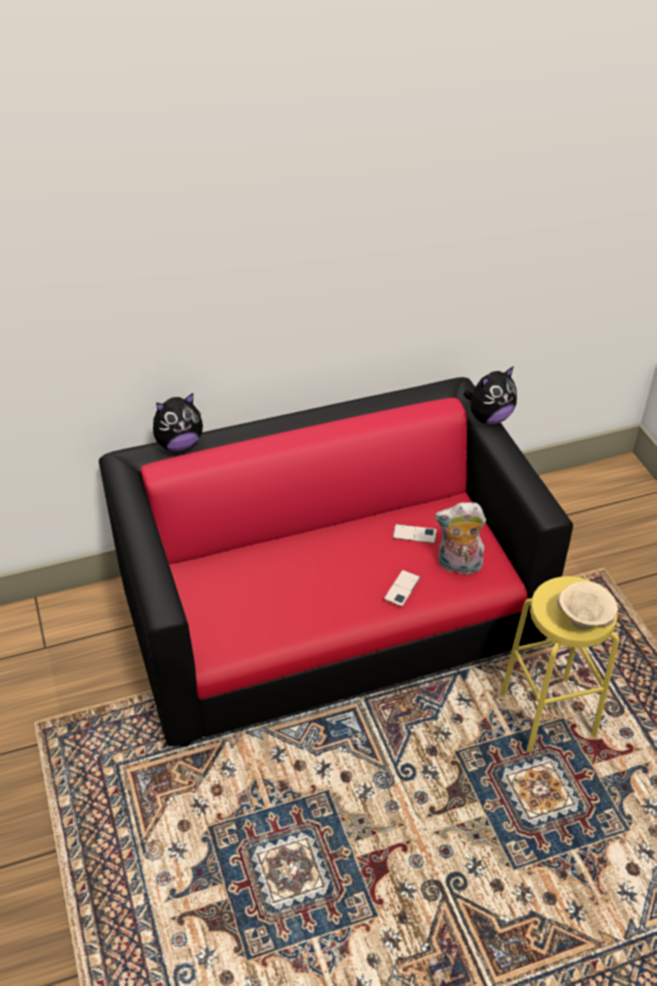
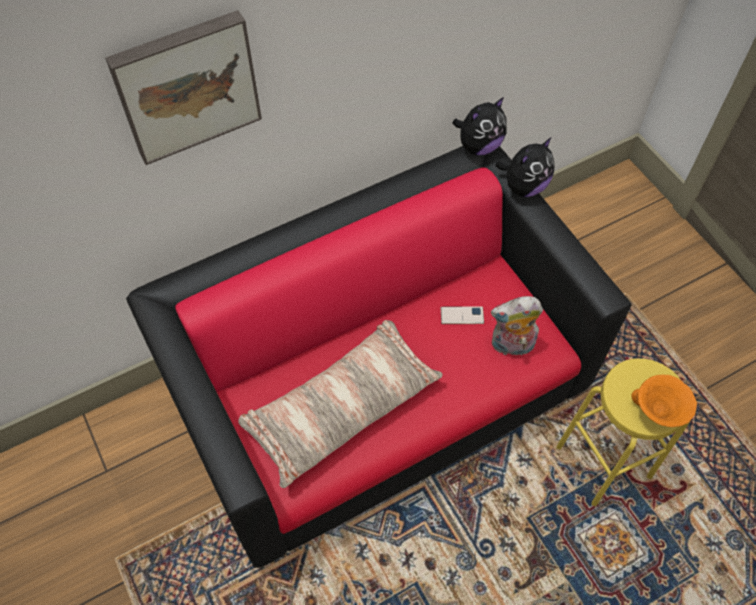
camera: 10 degrees left, 15 degrees up
plush toy [153,393,203,451] -> plush toy moved to [452,97,507,155]
phone [384,570,421,607] -> none
beige bowl [557,581,618,630] -> orange bowl [631,375,697,427]
none -> picture [105,10,262,165]
none -> pillow [238,320,442,488]

